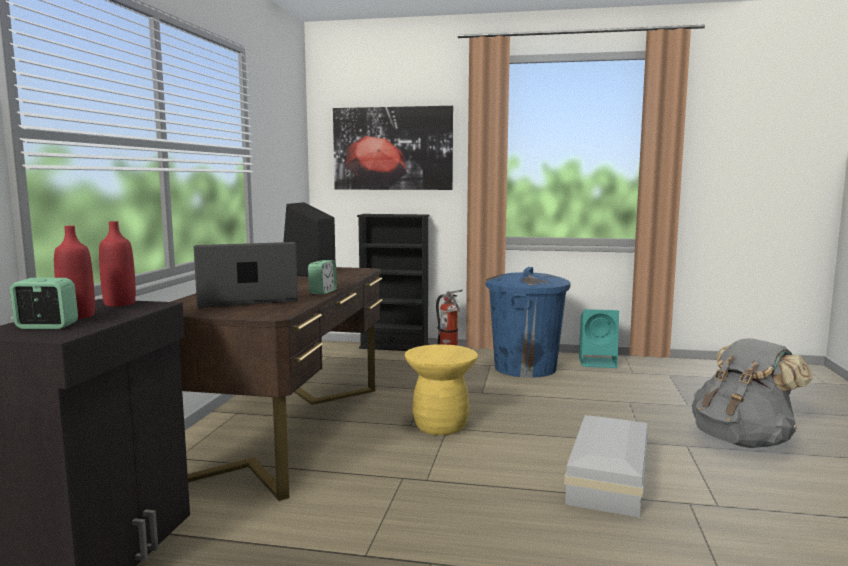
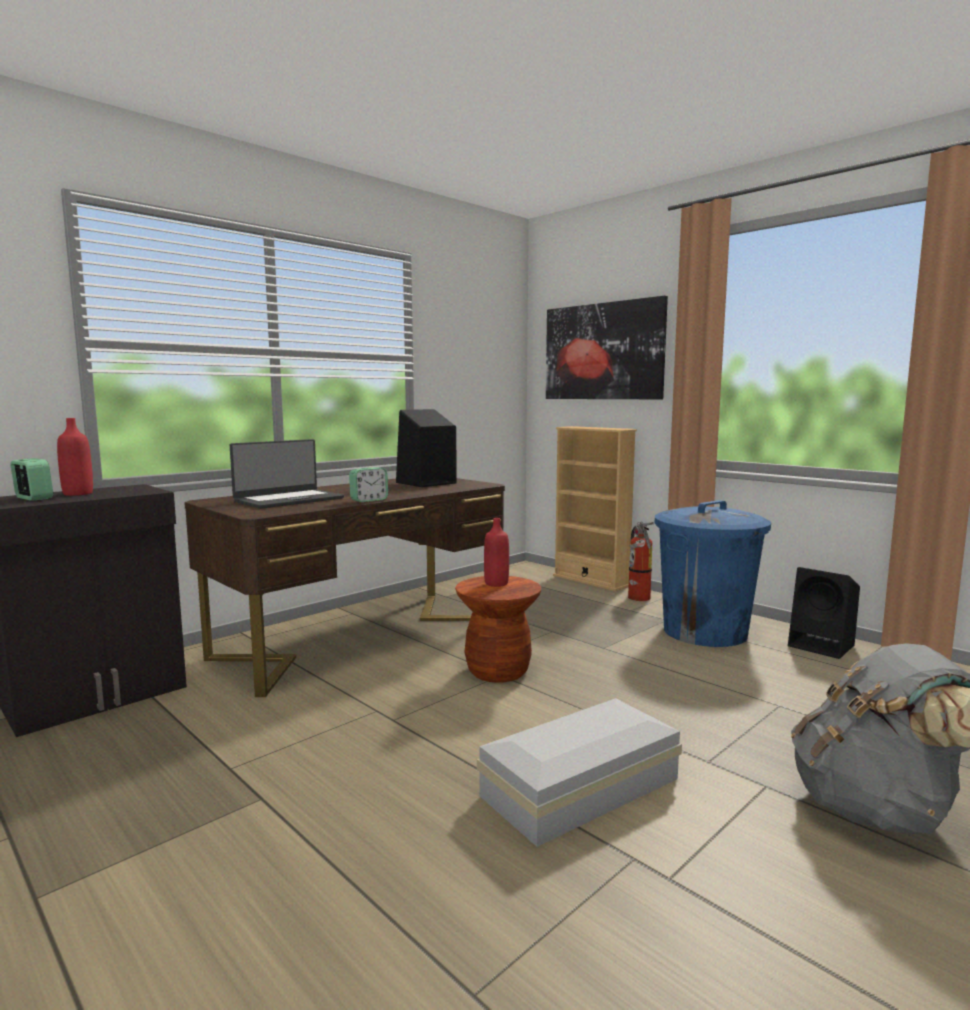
camera: 35 degrees right, 0 degrees up
red bottle [99,221,136,307] -> red bottle moved to [484,518,509,587]
laptop [194,242,298,308] -> laptop turned 120 degrees clockwise [230,439,344,509]
black bookcase [357,214,429,351] -> beige bookcase [553,426,637,591]
yellow stool [404,344,478,435] -> brown stool [455,576,541,683]
turquoise speaker [579,309,619,368] -> black speaker [788,567,860,659]

